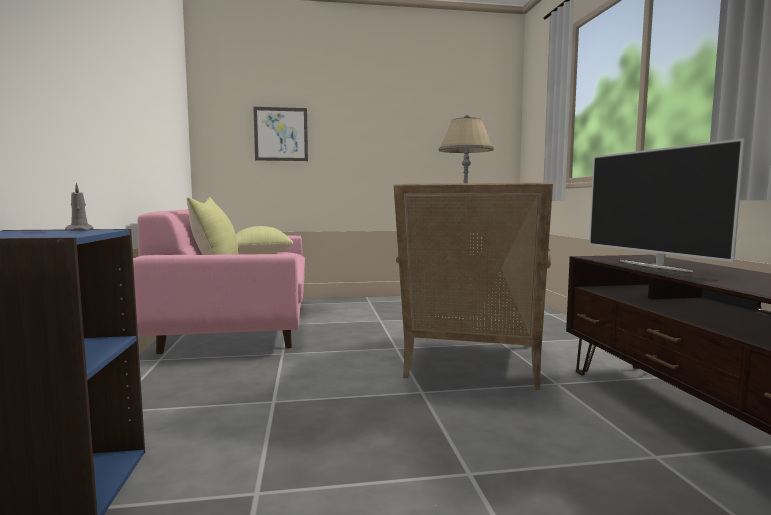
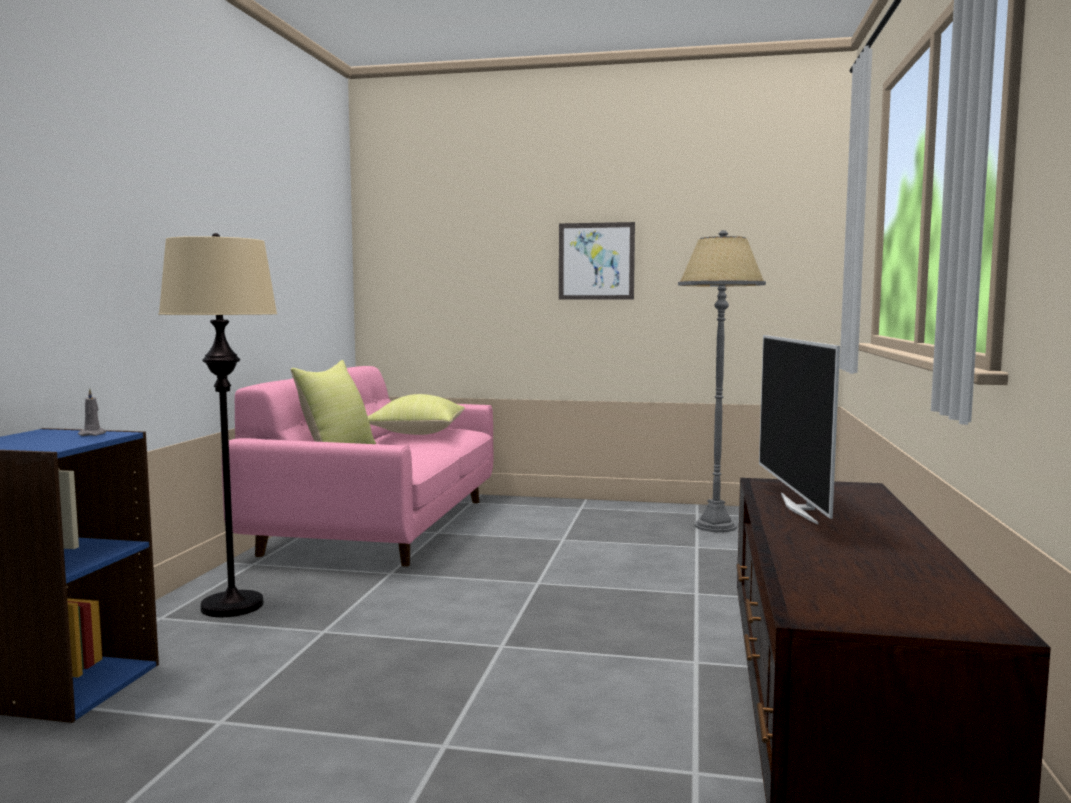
camera: 20 degrees right, 0 degrees up
picture [253,107,308,161] -> picture moved to [559,222,635,300]
beige armchair [394,183,553,390] -> none
none -> beige floor lamp [158,233,278,617]

